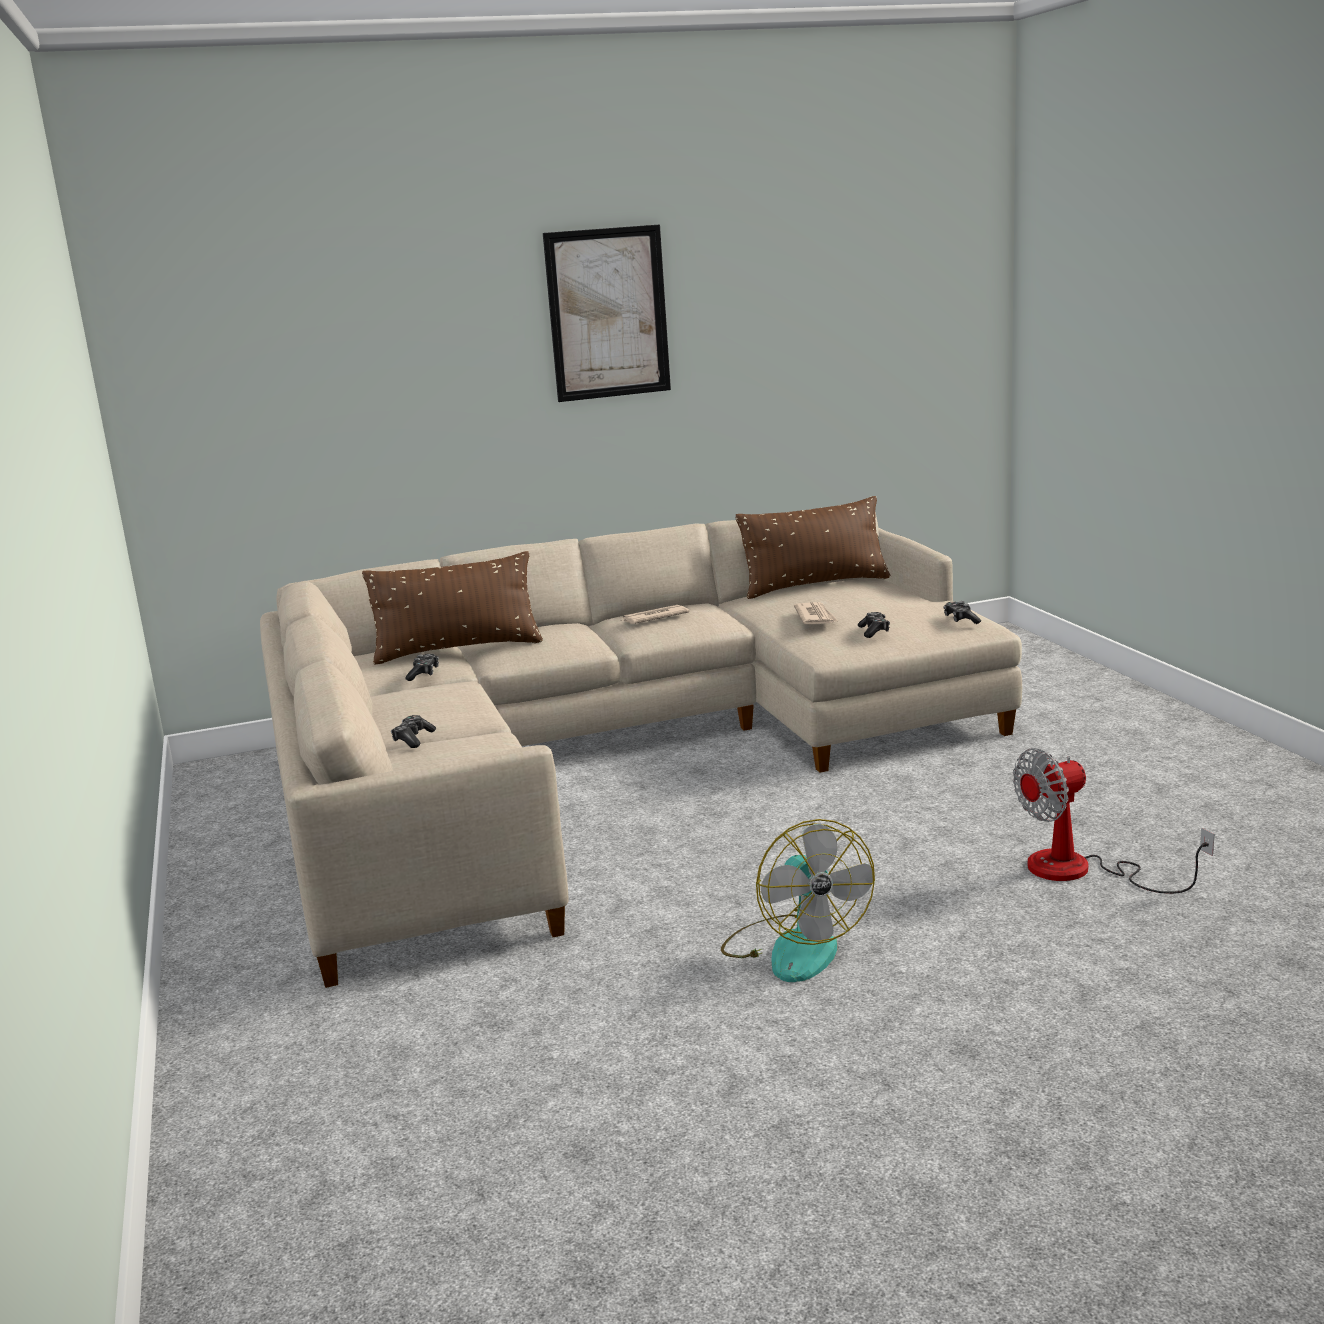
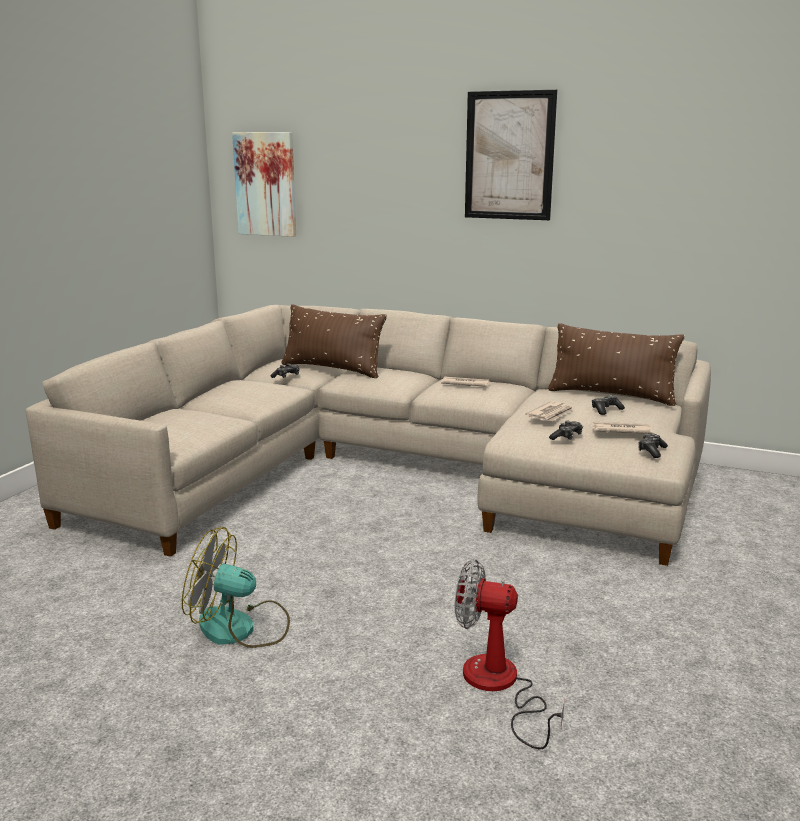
camera: 40 degrees right, 0 degrees up
game controller [391,715,436,748] -> game controller moved to [592,395,625,415]
fan [721,819,875,982] -> fan turned 75 degrees clockwise [182,527,290,648]
none -> picture [232,132,296,237]
none -> newspaper [591,422,653,434]

